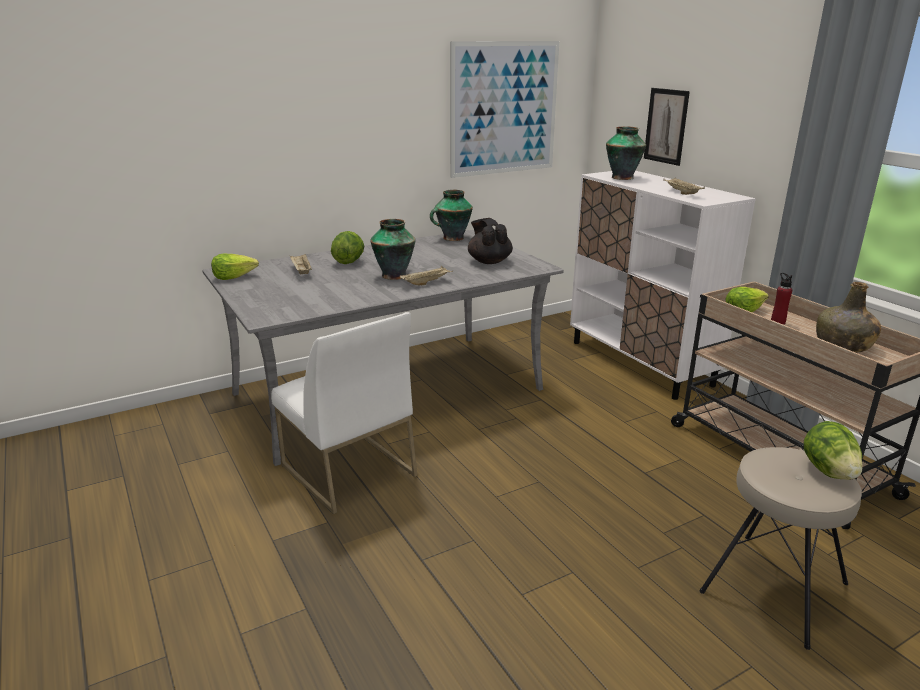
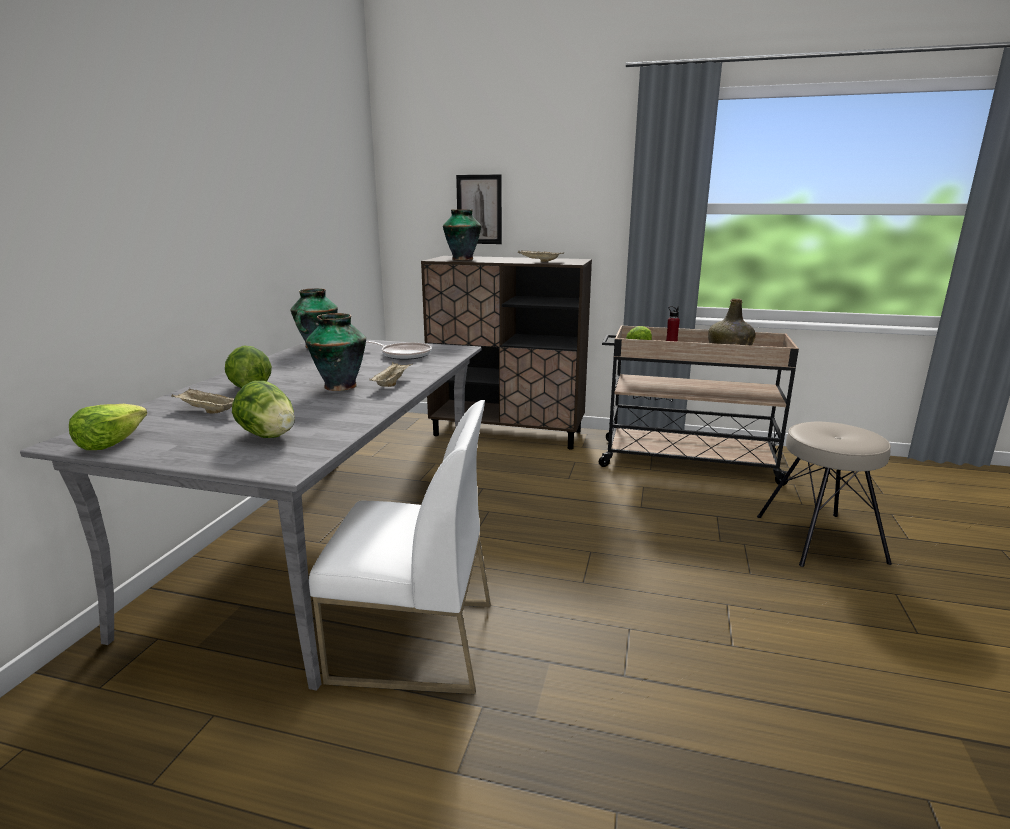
camera: 45 degrees left, 5 degrees down
picture [450,41,559,178] -> none
black teapot [468,218,513,264] -> frying pan [366,341,432,360]
white cabinet [570,171,756,400] -> brown cabinet [421,256,592,450]
lettuce [804,421,863,480] -> lettuce moved to [232,381,295,438]

